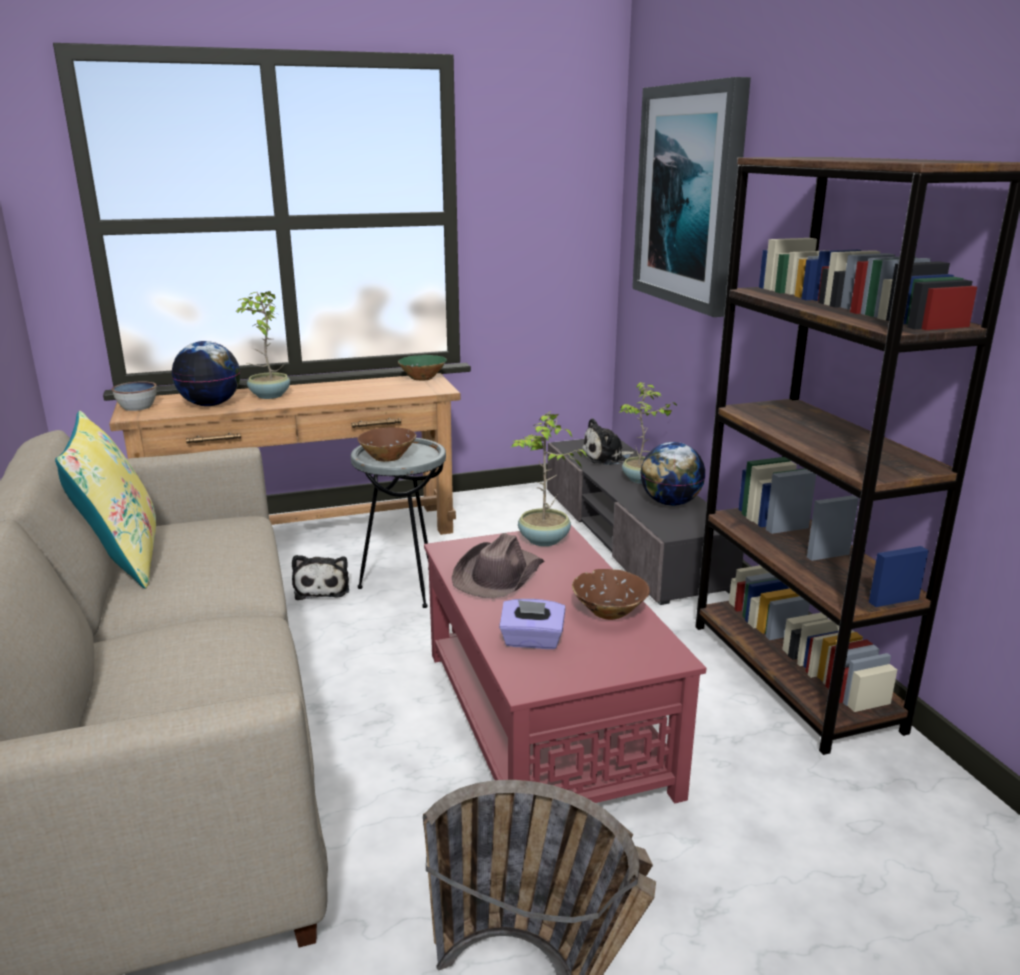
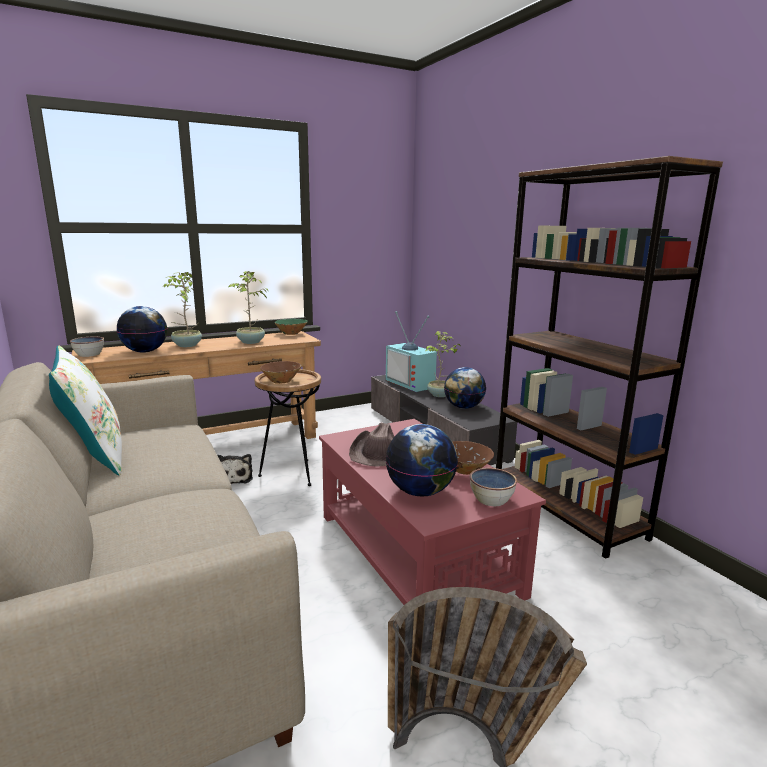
camera: 10 degrees left, 5 degrees down
yellow pillow [55,411,156,589] -> white pillow [49,345,122,475]
grey side table [351,438,446,608] -> brown side table [255,369,321,486]
purple tissue box [499,599,565,649] -> globe [386,424,458,496]
potted plant [512,411,588,546] -> potted plant moved to [228,271,268,344]
plush toy [580,418,635,465] -> television [386,311,437,392]
picture [632,77,751,317] -> none
none -> bowl [470,468,517,506]

